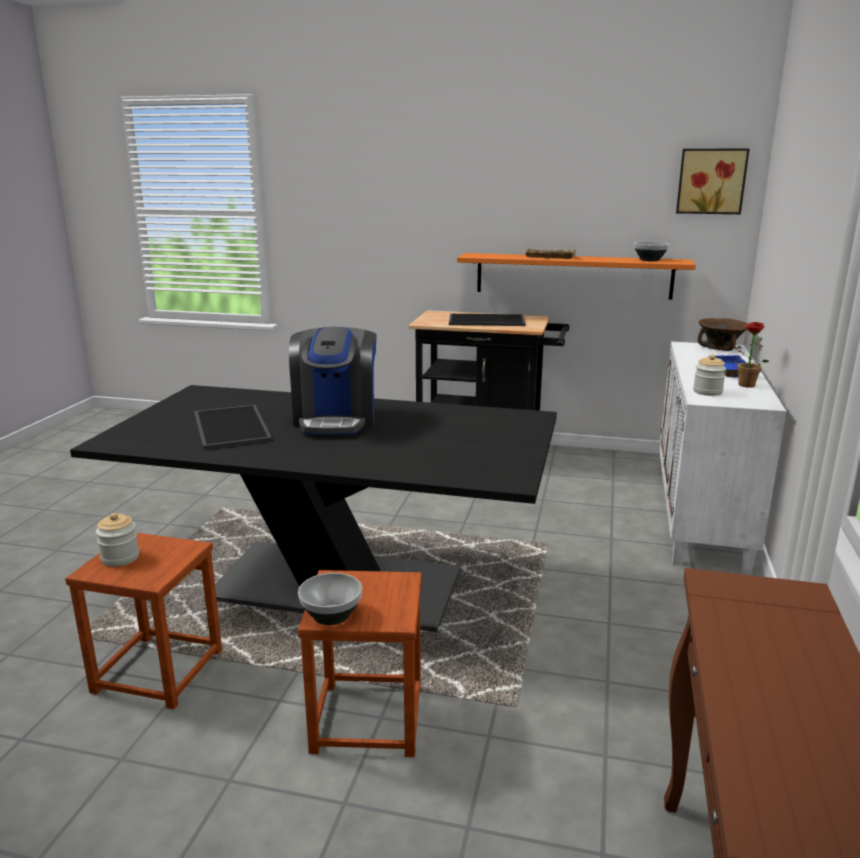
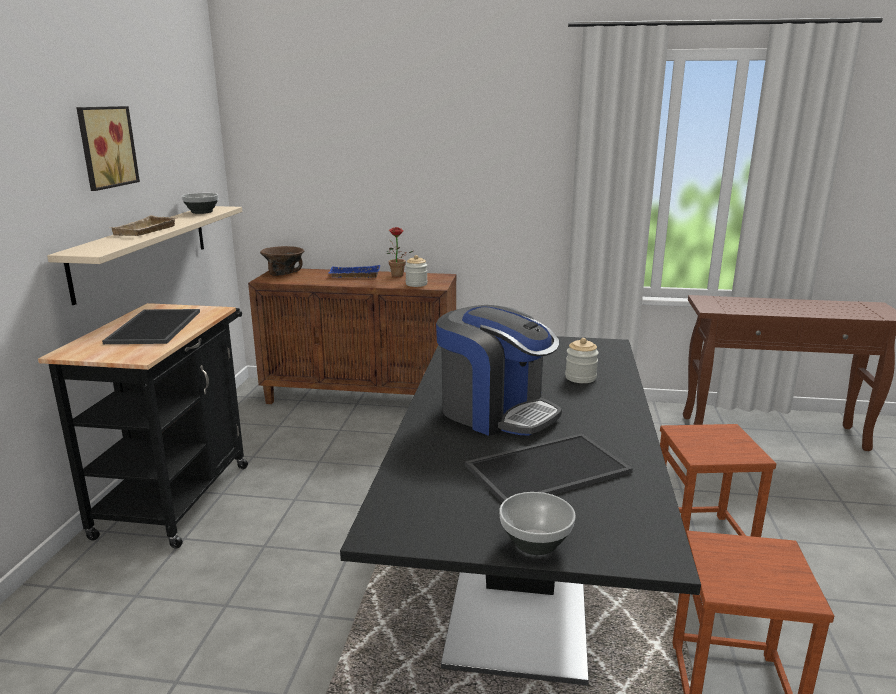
camera: 95 degrees left, 0 degrees up
jar [96,513,139,567] -> jar moved to [565,338,599,383]
coffee machine [289,327,377,434] -> coffee machine turned 45 degrees clockwise [436,305,562,436]
bowl [298,573,362,625] -> bowl moved to [499,492,576,555]
orange shelf [457,253,696,300] -> beige shelf [47,206,242,305]
white cabinet [659,342,786,574] -> brown cabinet [248,269,456,404]
picture [676,149,749,214] -> picture moved to [76,106,140,191]

